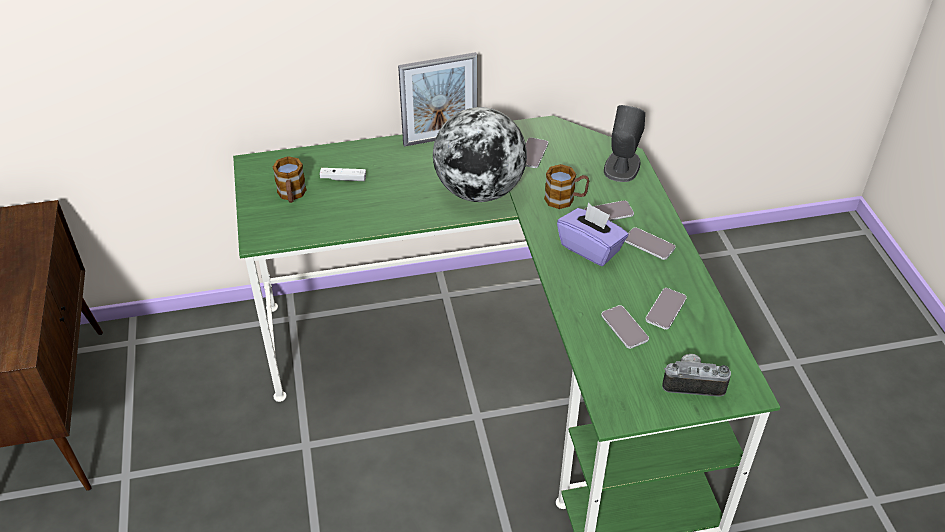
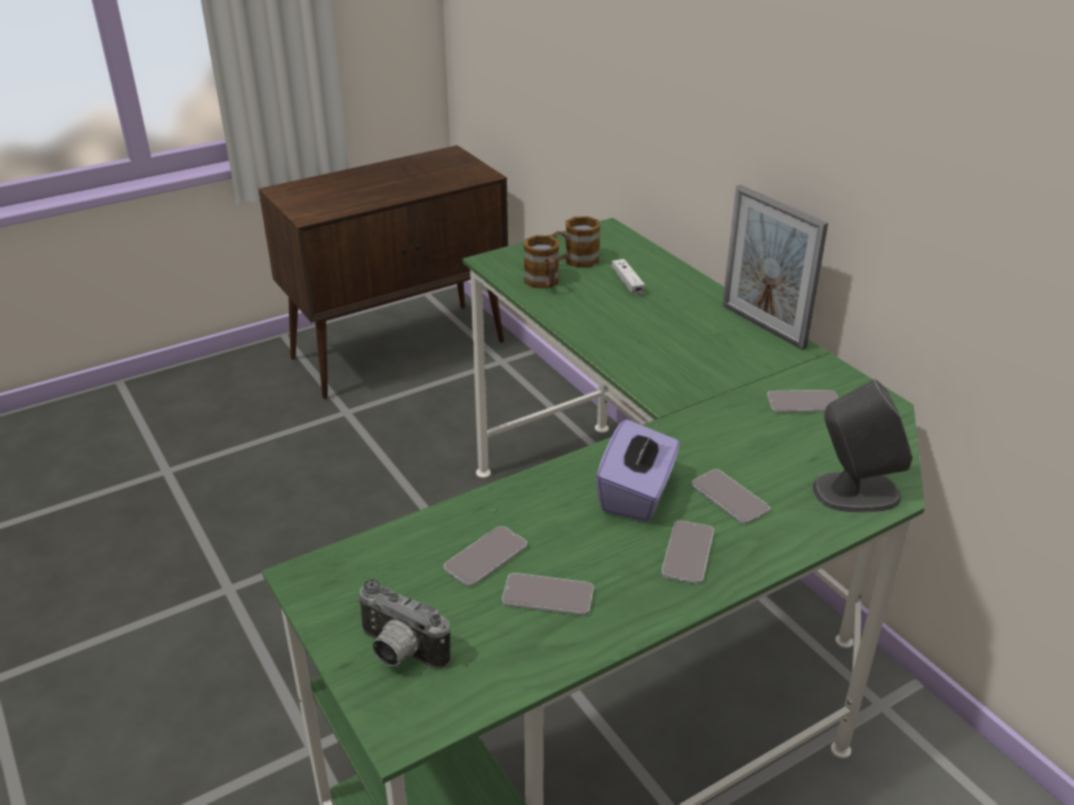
camera: 70 degrees right, 10 degrees down
globe [433,107,527,202] -> none
mug [544,164,589,209] -> mug moved to [524,235,560,288]
camera [662,354,731,397] -> camera turned 135 degrees clockwise [356,579,451,669]

